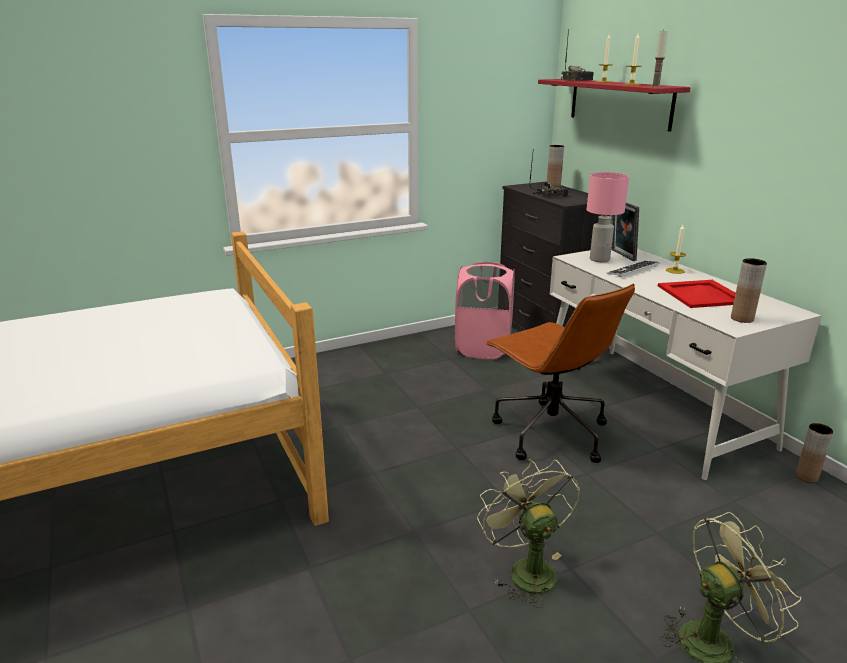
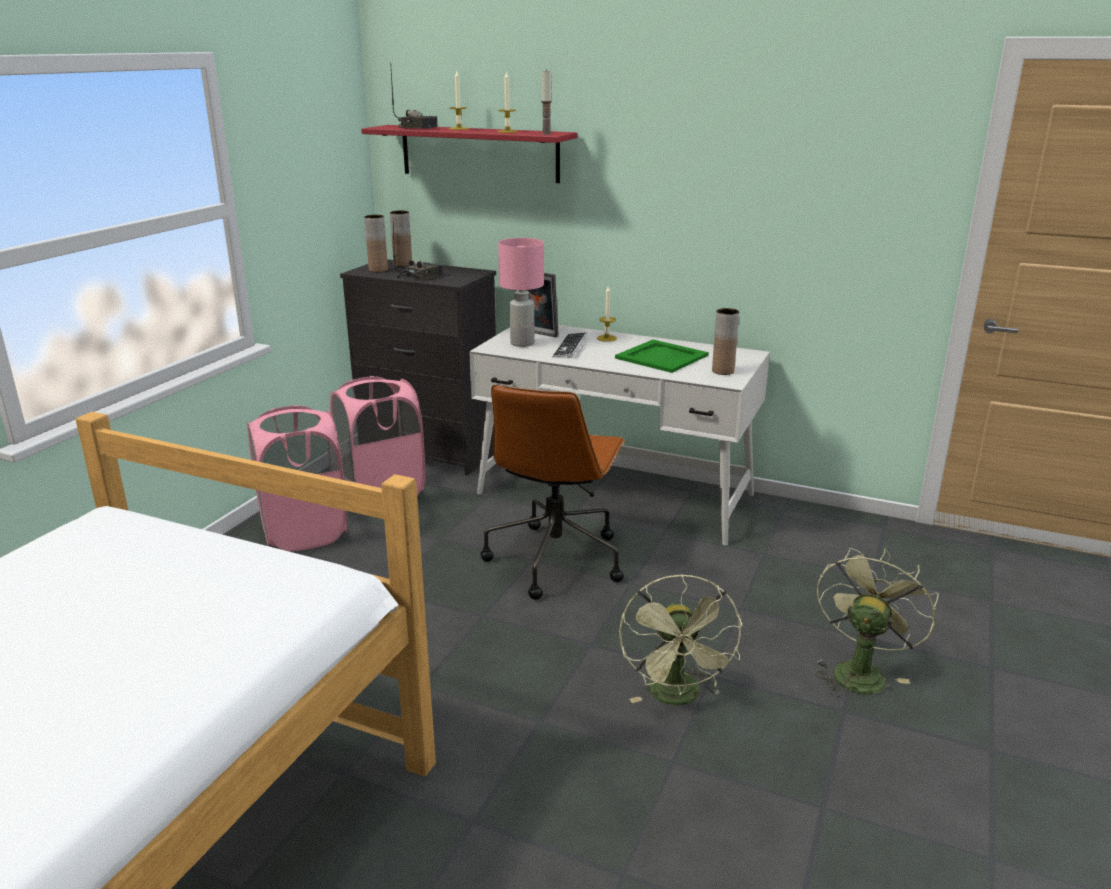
camera: 40 degrees left, 0 degrees up
green fan [477,459,580,608] -> green fan turned 120 degrees counterclockwise [619,574,742,705]
brown office chair [485,284,635,463] -> brown office chair turned 90 degrees clockwise [481,385,625,600]
red tray [658,280,736,308] -> green tray [615,340,709,373]
brown vase [796,423,833,483] -> brown vase moved to [364,215,388,272]
none -> pink laundry basket [247,405,348,552]

